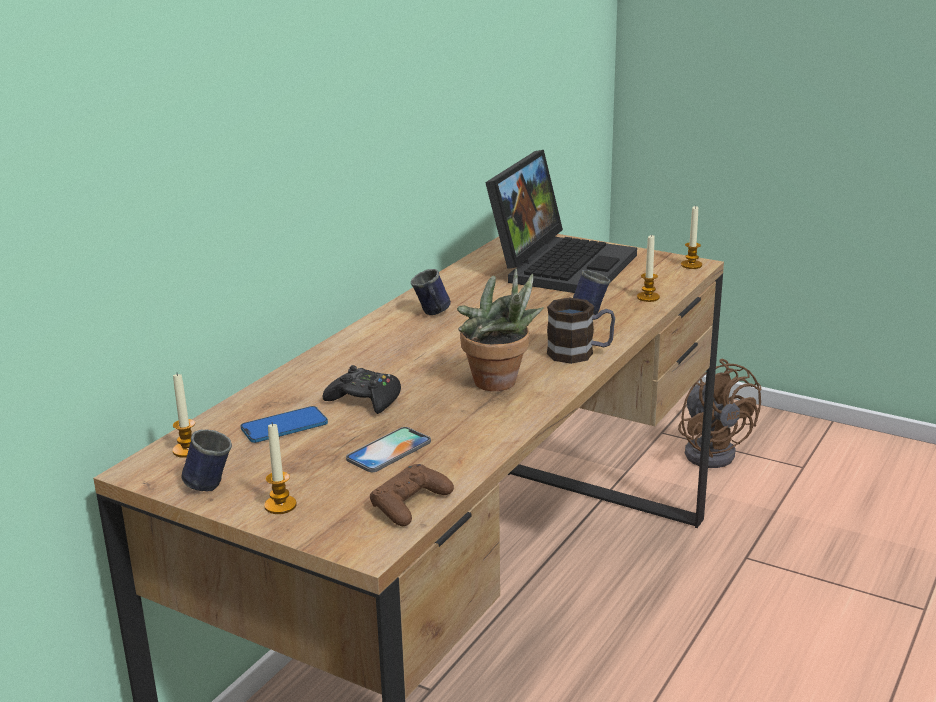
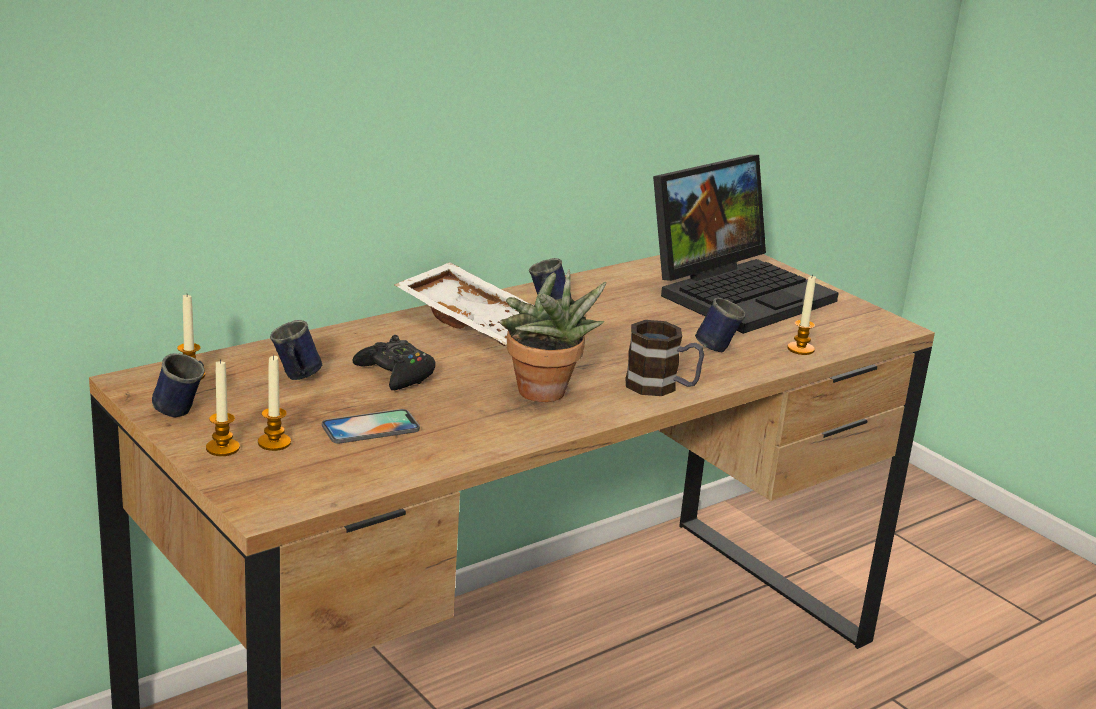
camera: 20 degrees right, 0 degrees up
phone [240,406,328,443] -> blue mug [270,320,322,380]
brown game controller [370,464,454,526] -> none
brown fan [678,359,761,468] -> none
candle [681,205,702,269] -> candle moved to [258,355,291,451]
none -> white tray [394,262,530,346]

